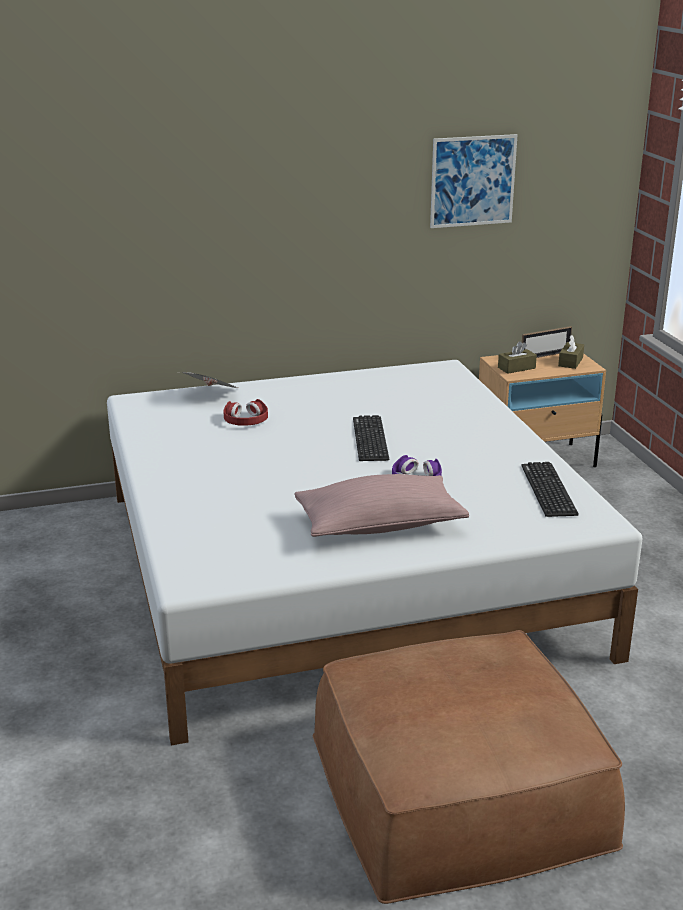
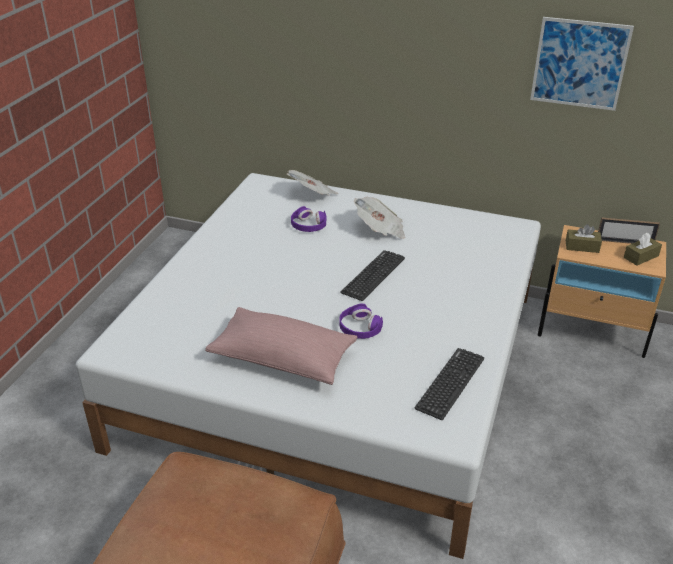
camera: 35 degrees right, 10 degrees up
red headphones [223,399,268,426] -> purple headphones [291,206,327,232]
none -> newspaper [354,197,405,239]

